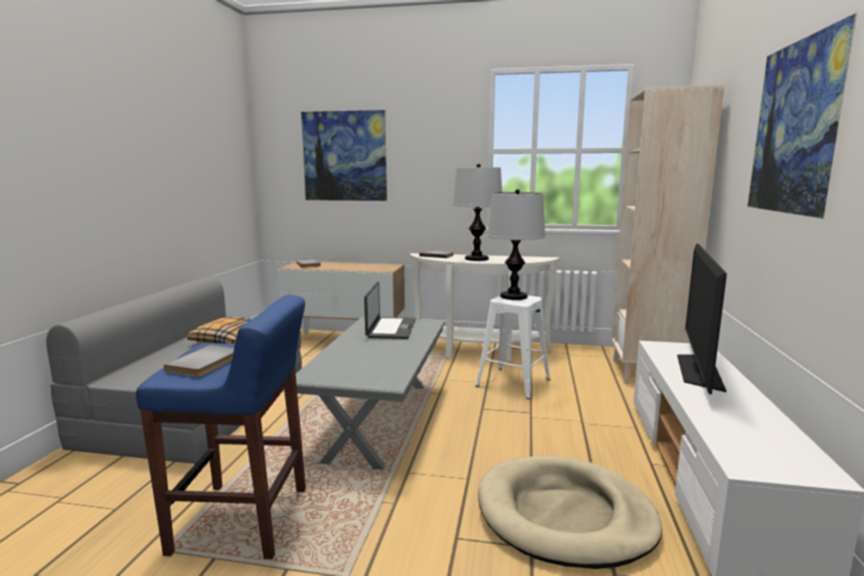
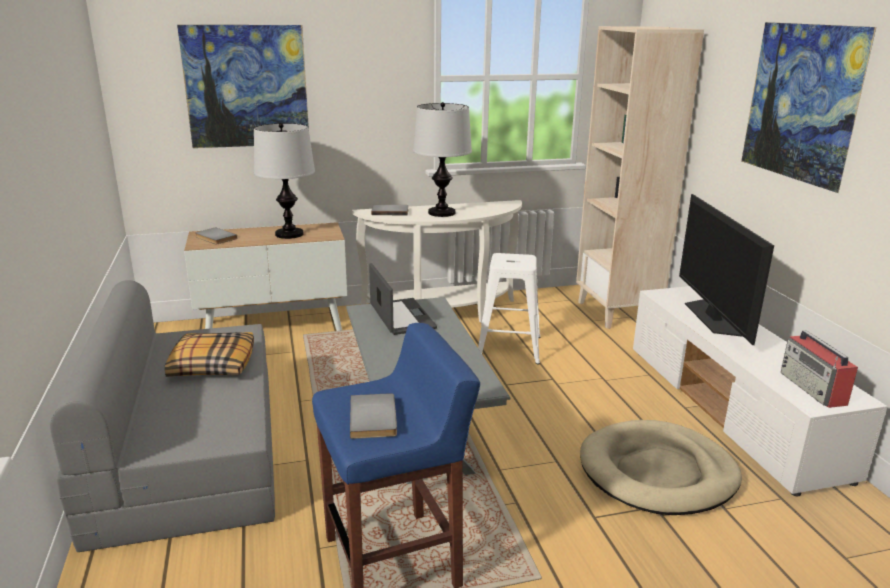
camera: 25 degrees left, 10 degrees up
table lamp [487,189,545,300] -> table lamp moved to [254,123,315,239]
none -> radio [781,330,858,408]

